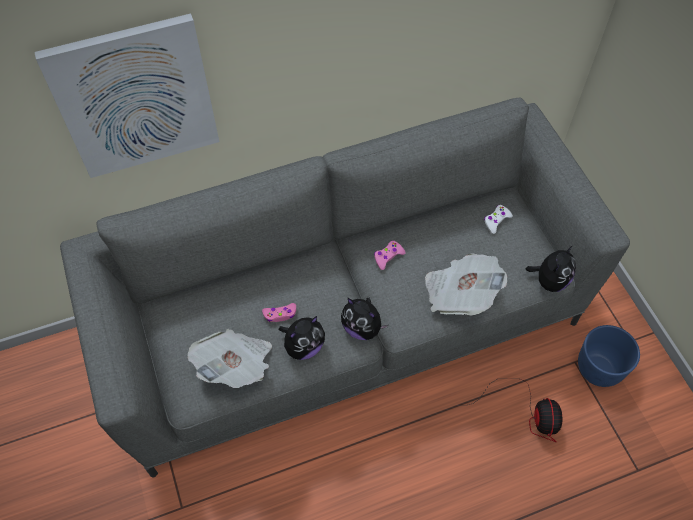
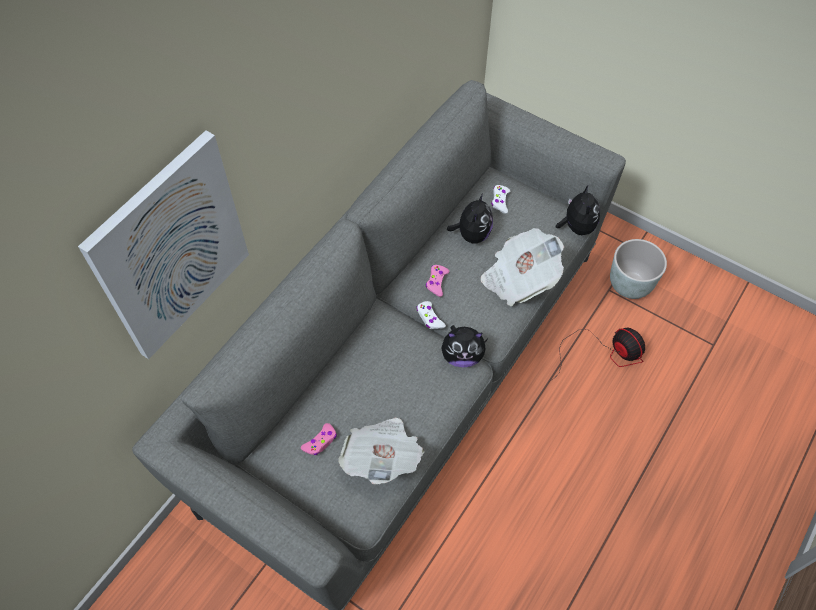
camera: 35 degrees left, 0 degrees up
pink game controller [262,303,296,322] -> pink game controller moved to [301,423,337,455]
plush toy [279,316,325,360] -> plush toy moved to [447,193,493,244]
blue planter [578,325,640,387] -> grey planter [610,239,667,299]
none -> white game controller [416,301,446,329]

